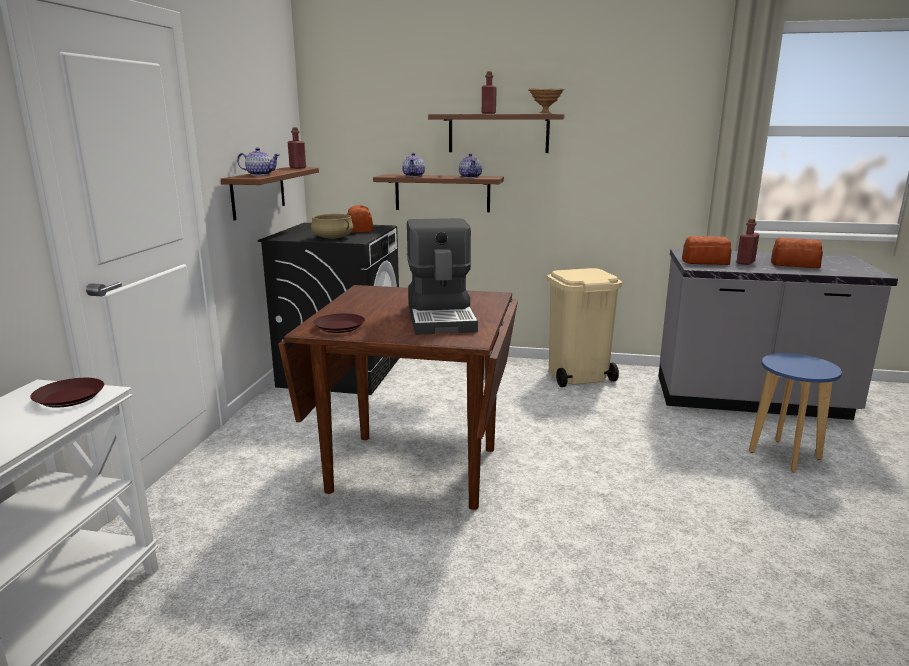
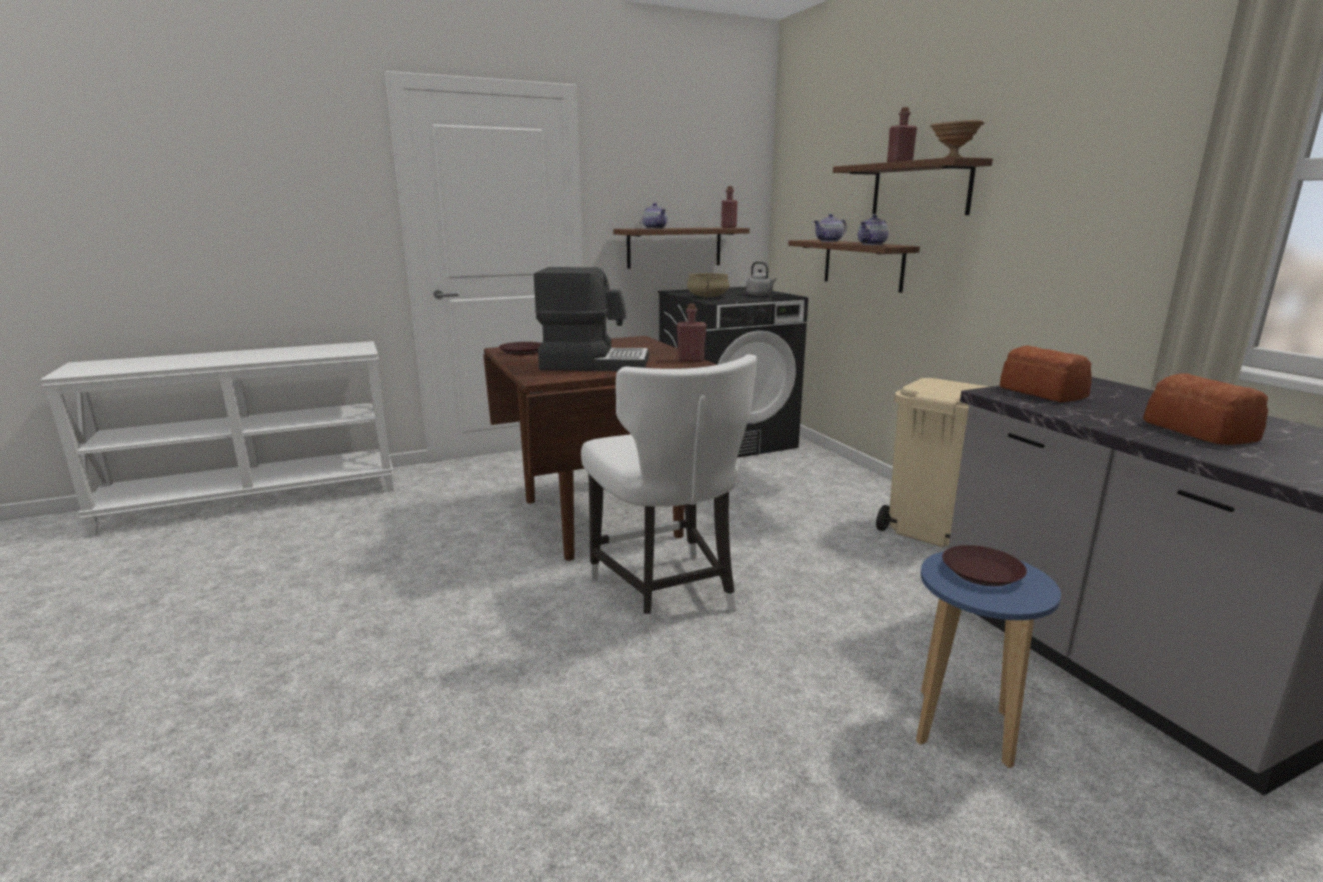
camera: 55 degrees right, 0 degrees up
brown plate [30,378,104,408] -> brown plate moved to [942,545,1027,586]
bread [347,205,373,233] -> grey kettle [746,262,776,296]
coffee machine [407,218,478,335] -> coffee machine turned 135 degrees counterclockwise [534,267,649,371]
red bottle [737,219,759,265] -> red bottle moved to [677,304,707,362]
none -> white chair [581,354,757,634]

